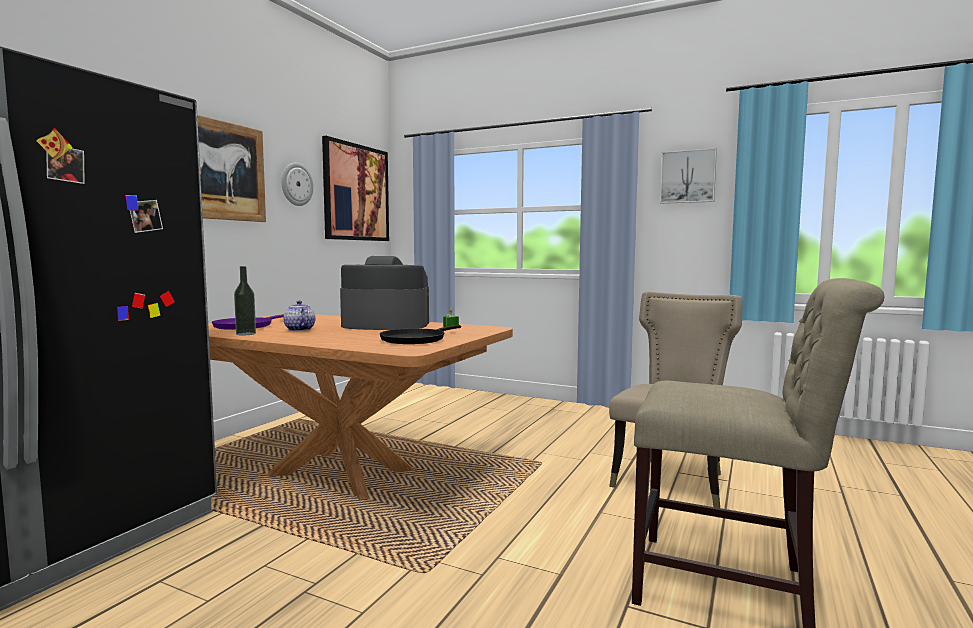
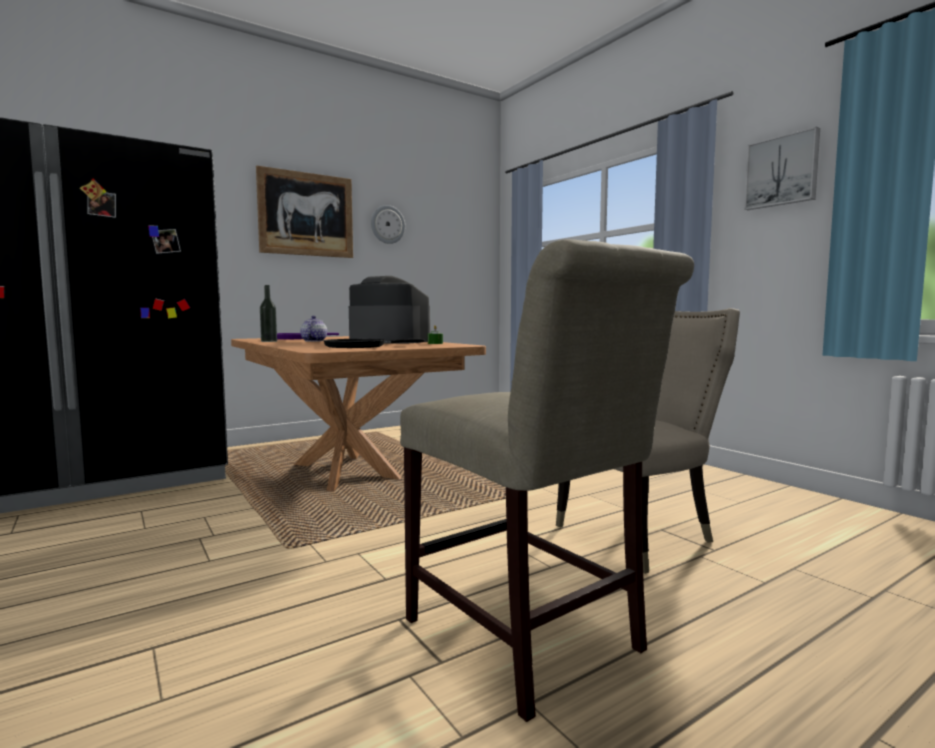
camera: 30 degrees right, 0 degrees up
picture [322,136,389,241] -> none

